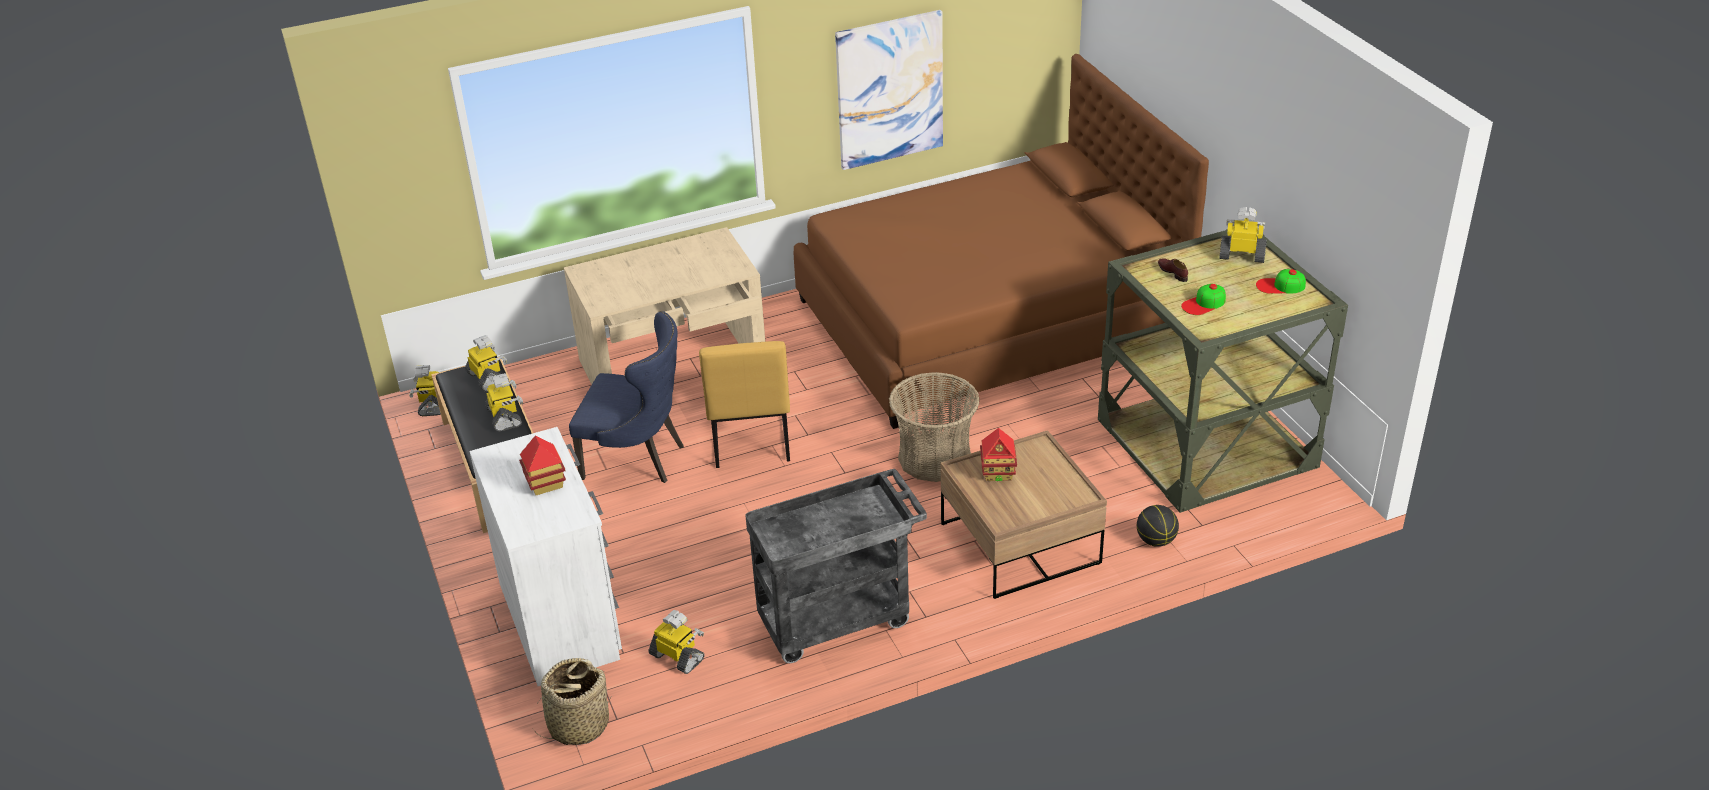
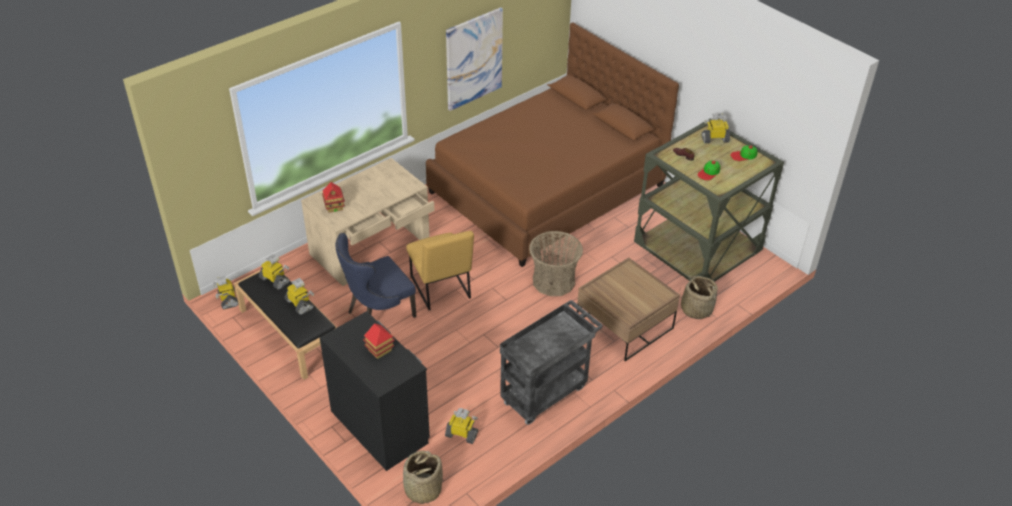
camera: 20 degrees left, 5 degrees up
white dresser [470,427,622,686] -> black dresser [320,311,430,471]
blue chair [569,311,684,483] -> blue chair turned 150 degrees clockwise [336,233,416,318]
toy house [980,428,1017,481] -> toy house moved to [322,182,345,213]
basketball [1137,505,1179,547] -> basket [680,276,718,319]

